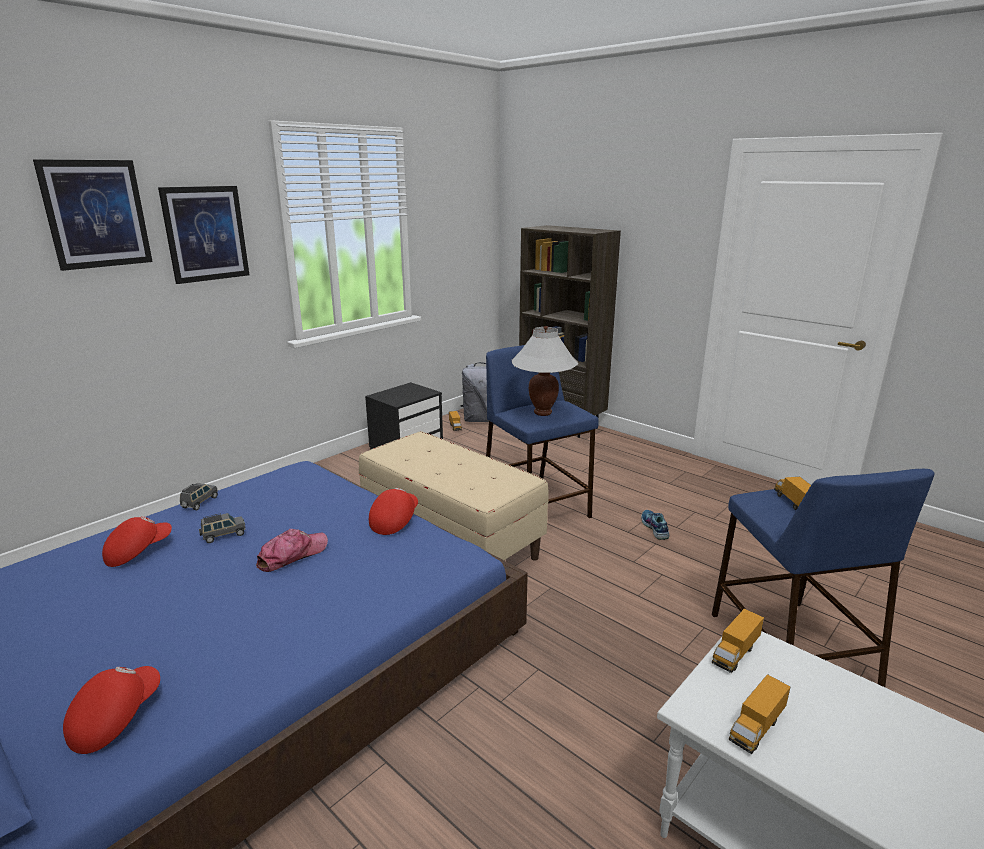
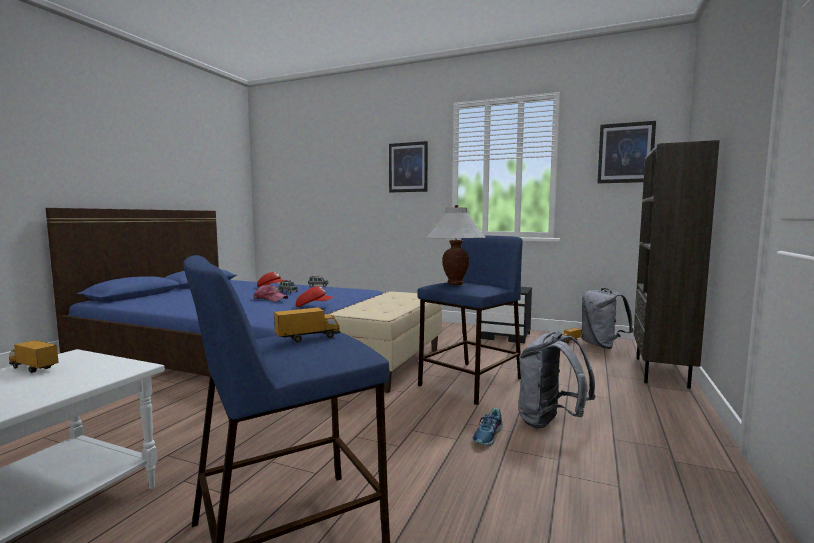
camera: 70 degrees right, 15 degrees down
picture [33,159,153,271] -> picture moved to [597,121,656,183]
red cap [63,666,160,754] -> none
shoe [641,510,669,540] -> shoe turned 150 degrees clockwise [473,408,503,446]
toy truck [712,609,764,673] -> none
none -> grey backpack [519,332,596,429]

